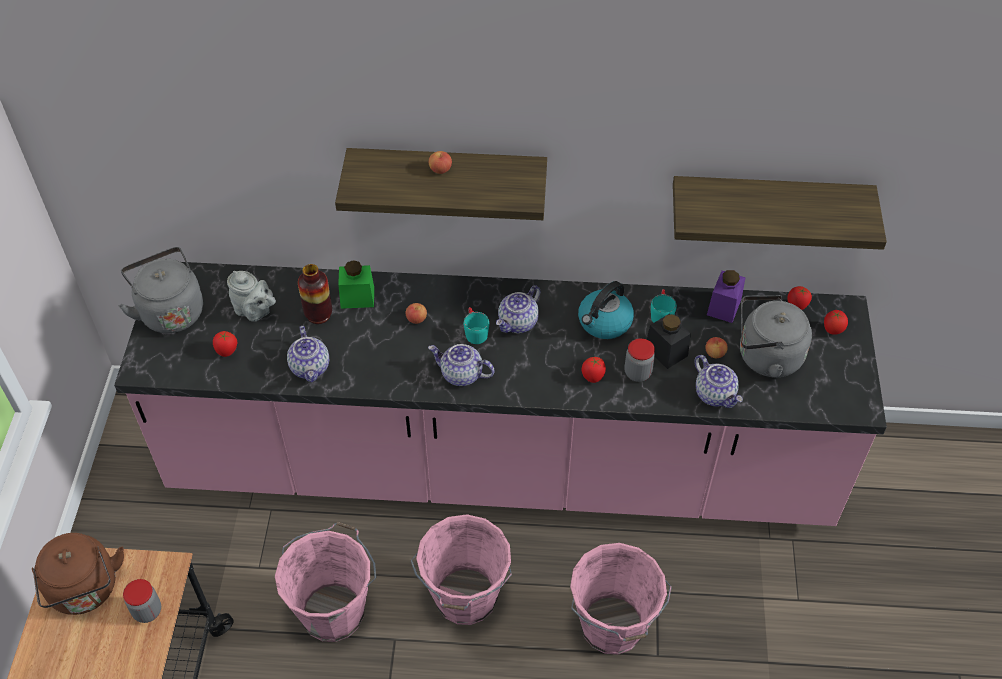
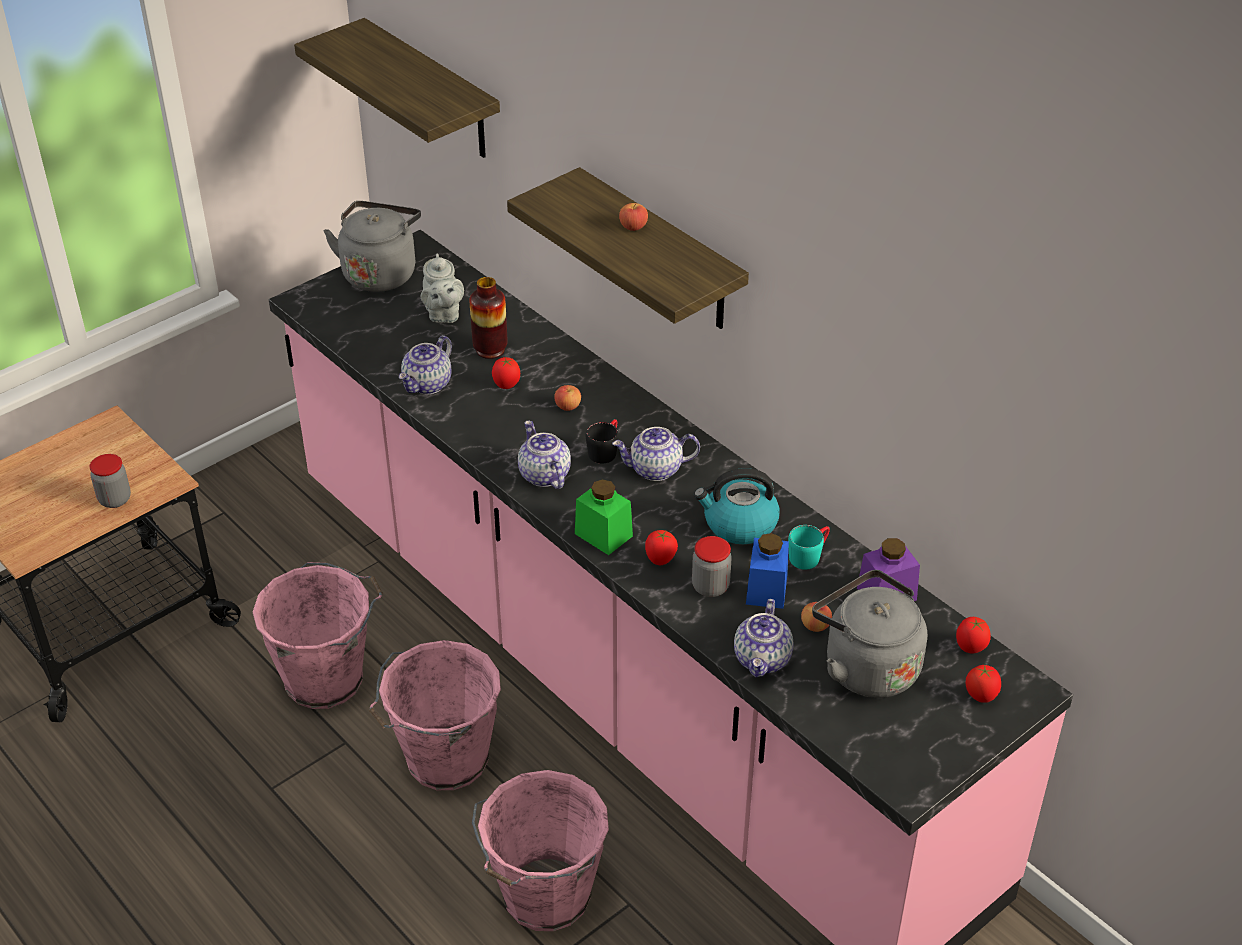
camera: 45 degrees right, 10 degrees down
brown kettle [32,533,124,615] -> none
tomato [213,331,237,357] -> tomato moved to [492,357,520,389]
green jar [338,260,374,309] -> green jar moved to [575,479,633,555]
turquoise mug [464,307,489,344] -> black mug [586,419,619,464]
black jar [647,314,691,369] -> blue jar [746,533,789,609]
shelf [673,176,887,250] -> shelf moved to [294,18,500,158]

